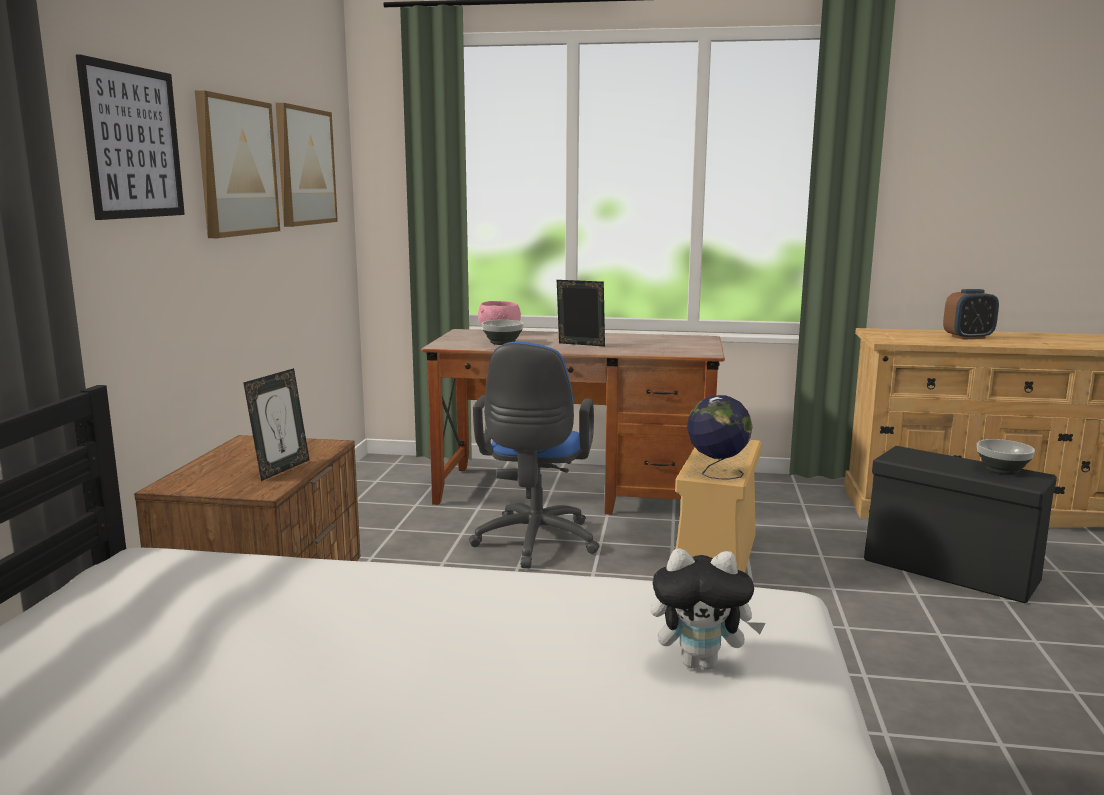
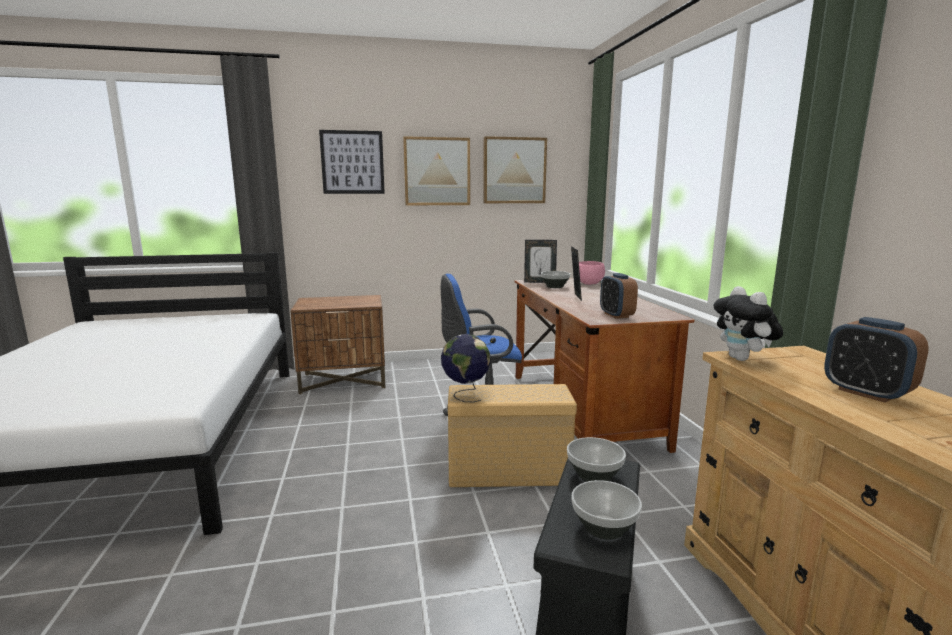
camera: 70 degrees right, 0 degrees up
picture frame [243,368,309,481] -> picture frame moved to [524,240,557,283]
plush toy [651,548,765,670] -> plush toy moved to [714,286,783,361]
none -> bowl [567,437,626,482]
none -> alarm clock [600,273,638,319]

